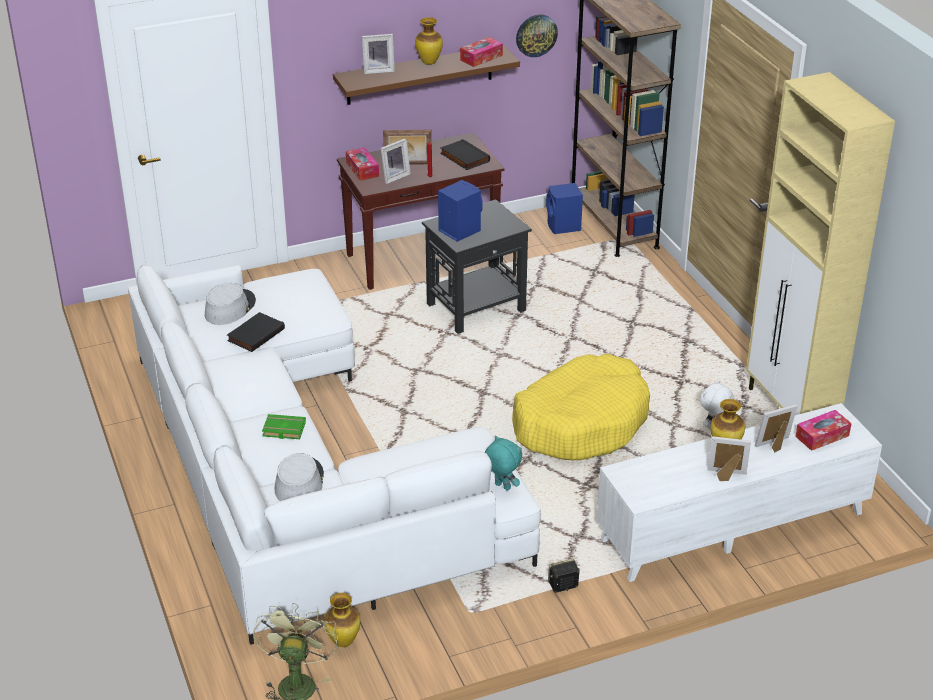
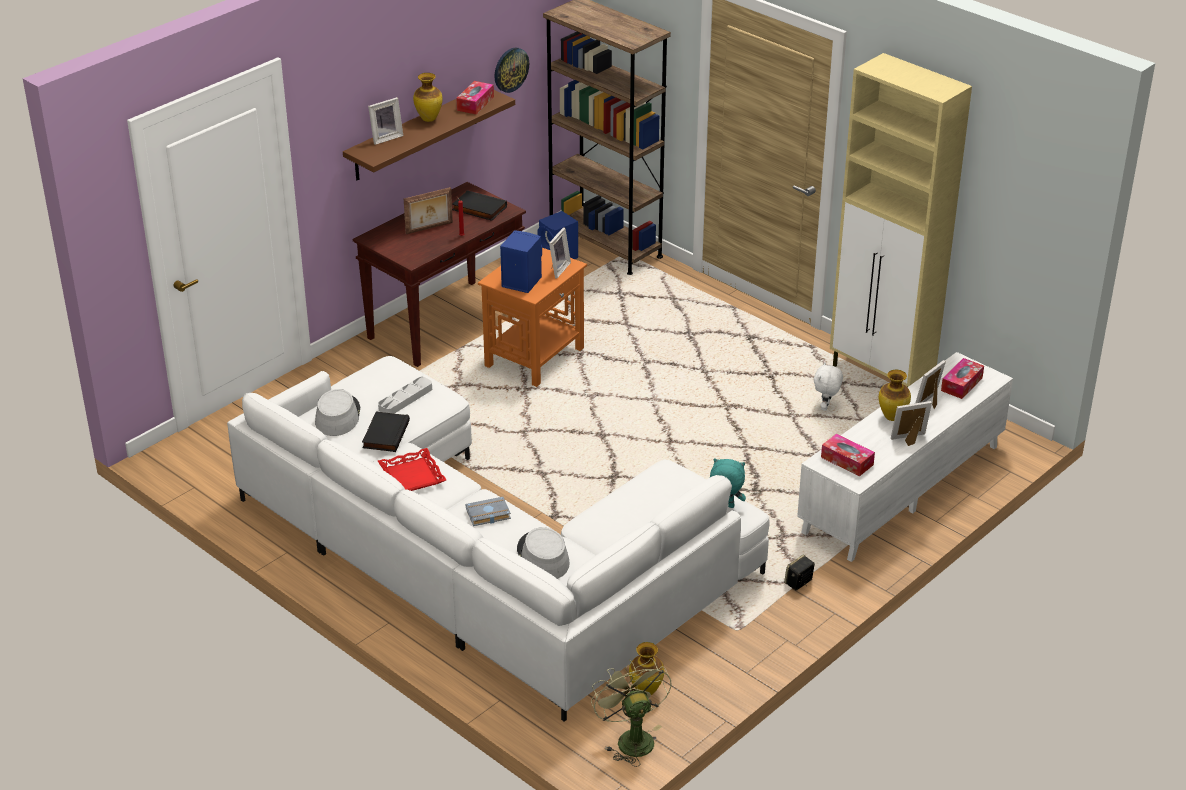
camera: 25 degrees left, 0 degrees up
green book [262,414,306,439] -> grey book [466,497,511,526]
tissue box [346,147,379,181] -> tissue box moved to [821,434,875,477]
picture frame [381,139,411,184] -> picture frame moved to [549,227,571,279]
black side table [422,200,532,334] -> orange side table [478,248,587,387]
yellow dog bed [512,354,650,460] -> none
none -> grey tray [378,377,432,414]
none -> red tray [378,448,446,491]

